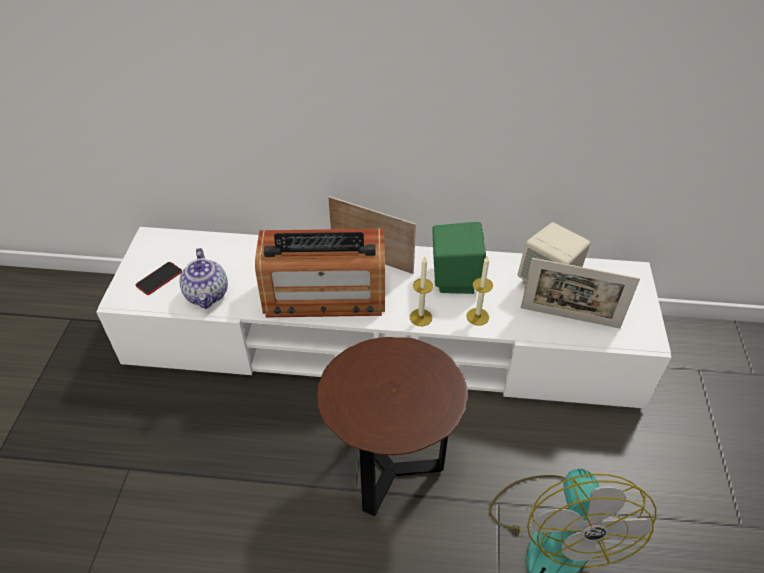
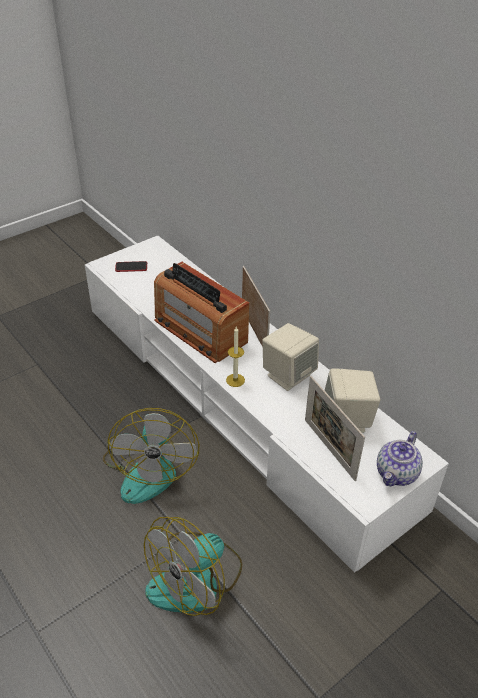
camera: 45 degrees right, 5 degrees down
teapot [179,248,228,309] -> teapot moved to [377,431,423,486]
brown side table [317,337,468,516] -> fan [103,408,199,504]
green speaker [432,222,486,294] -> beige speaker [262,323,319,391]
candle [466,255,493,326] -> none

